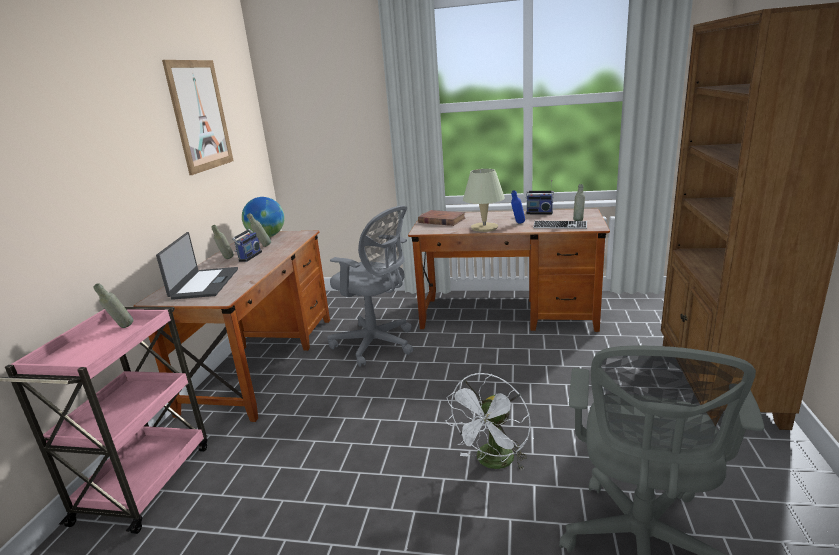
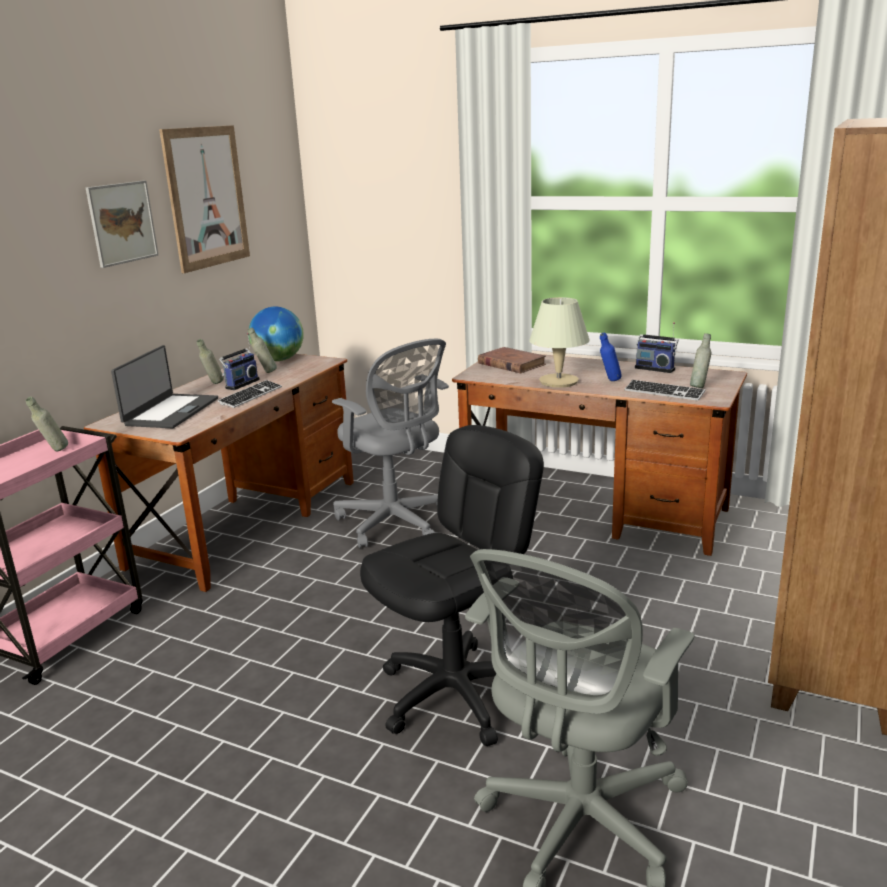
camera: 15 degrees right, 0 degrees up
white fan [445,373,531,471] -> black office chair [360,425,544,746]
none -> picture [86,180,158,268]
none -> keyboard [218,380,282,408]

